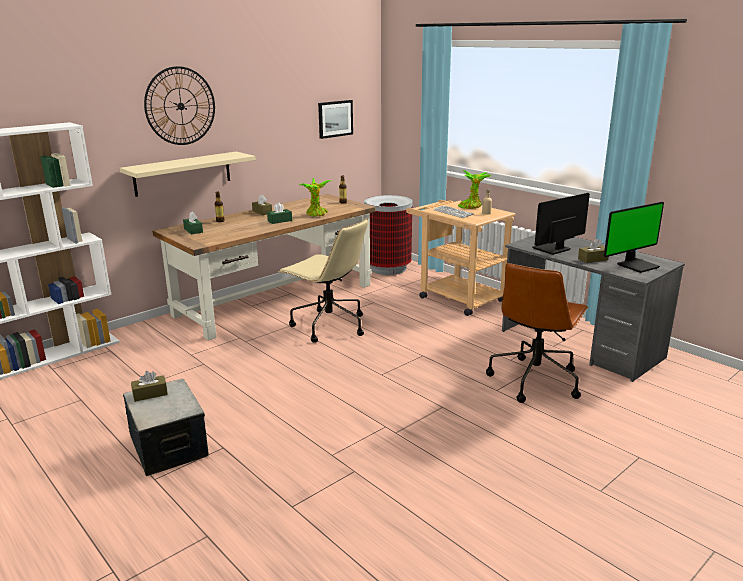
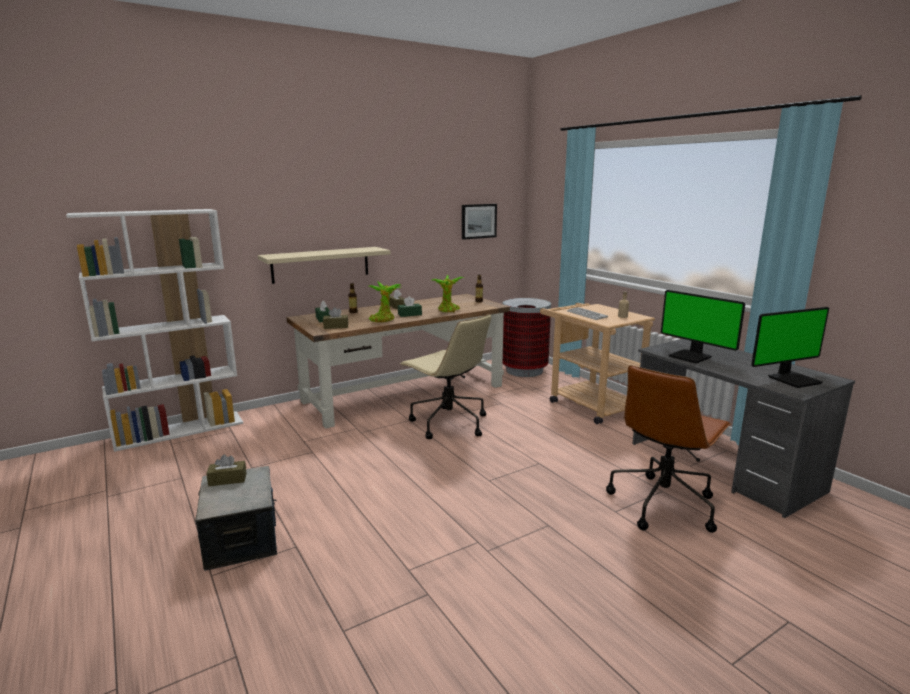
camera: 10 degrees right, 5 degrees down
wall clock [144,66,215,145] -> none
potted plant [458,170,492,209] -> potted plant moved to [369,281,401,322]
monitor [532,193,590,255] -> monitor turned 105 degrees counterclockwise [661,290,745,363]
brown tissue box [578,238,609,263] -> brown tissue box moved to [323,307,348,329]

